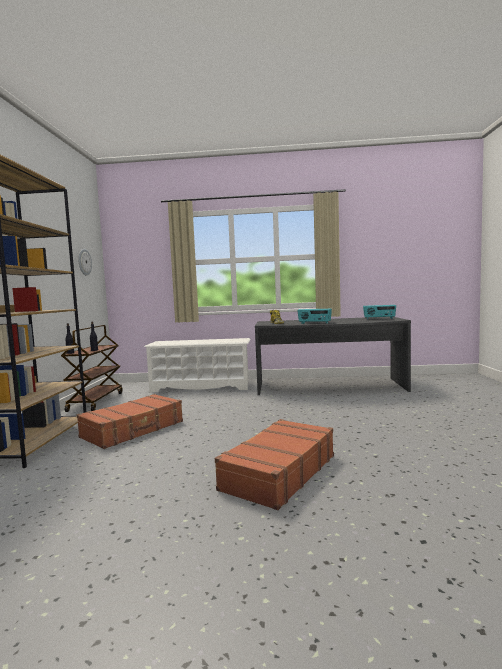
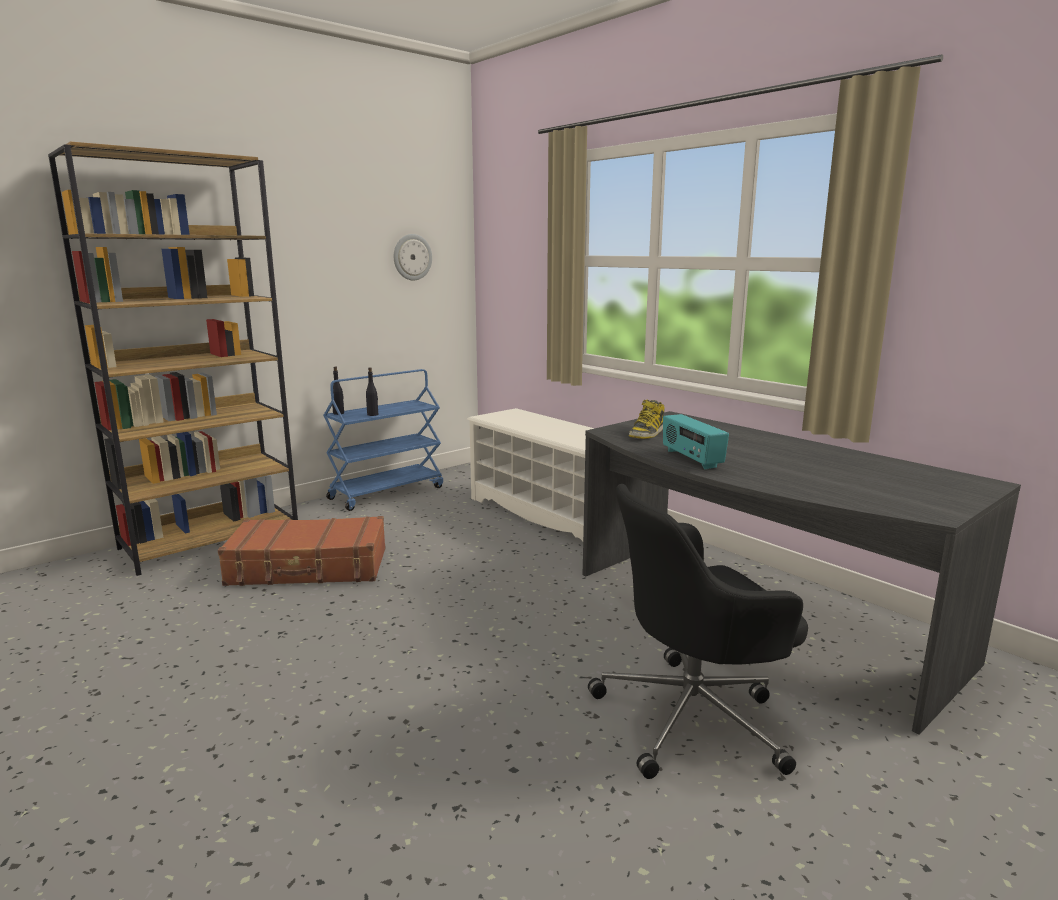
camera: 45 degrees right, 10 degrees up
brown cart [61,325,123,412] -> blue cart [323,369,443,511]
brown suitcase [215,419,334,510] -> none
radio [363,305,396,320] -> none
none -> black office chair [588,484,808,779]

